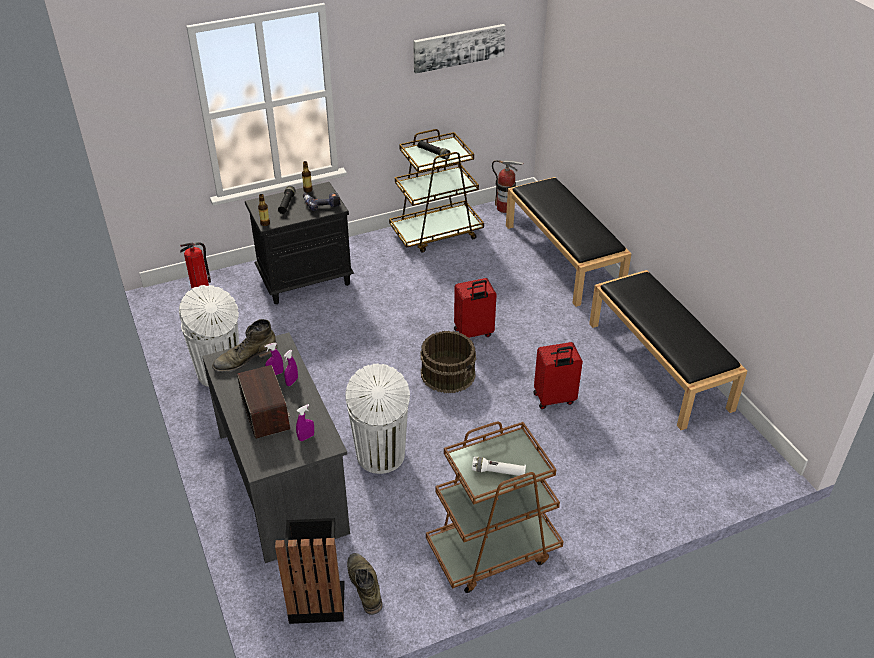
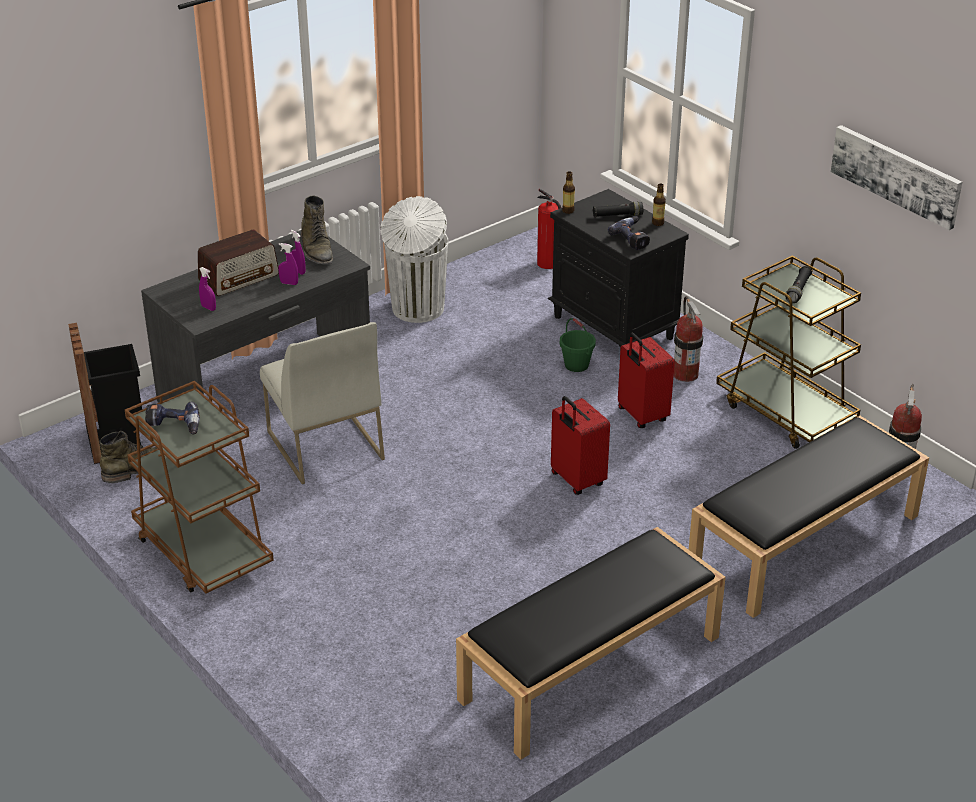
camera: 75 degrees right, 5 degrees down
green boot [212,319,277,372] -> green boot turned 150 degrees counterclockwise [301,196,333,264]
white trash can [345,363,410,474] -> white chair [260,322,385,484]
brown bucket [421,331,476,393] -> none
white flashlight [472,457,526,476] -> power drill [145,402,200,435]
red suitcase [533,342,583,409] -> red suitcase moved to [618,333,675,428]
none -> green bucket [560,318,596,372]
none -> fire extinguisher [674,296,703,382]

